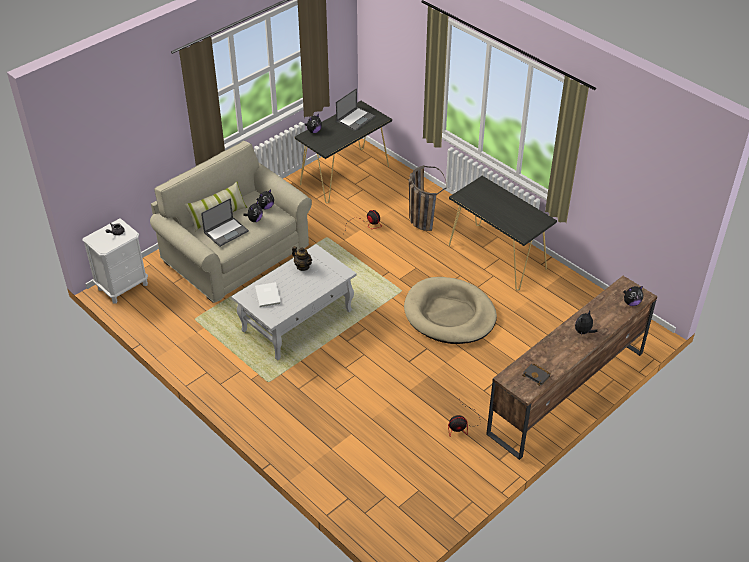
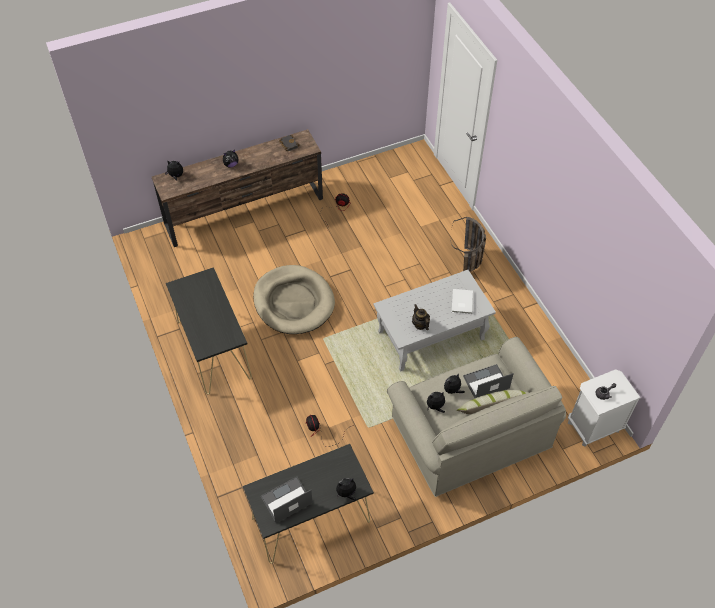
camera: 160 degrees left, 10 degrees up
basket [409,165,447,231] -> basket moved to [450,217,486,272]

